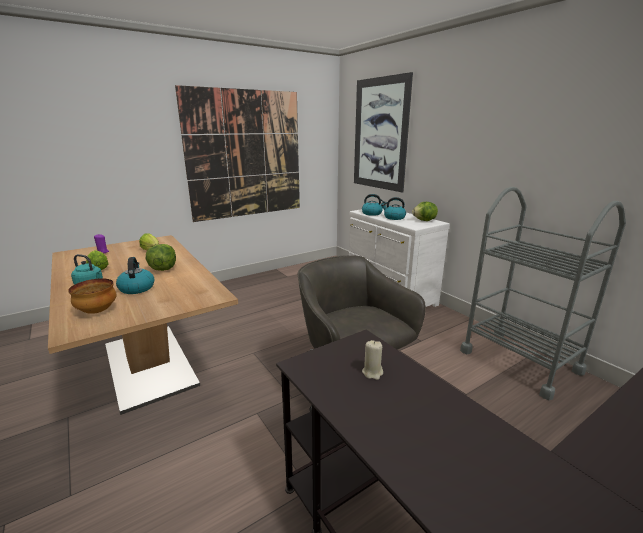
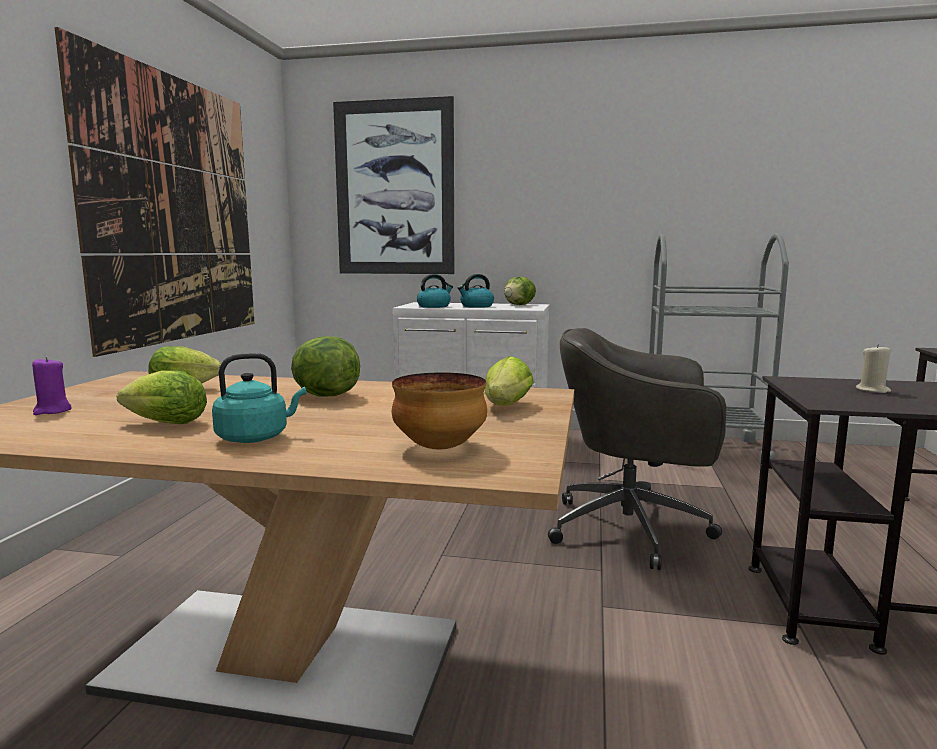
camera: 45 degrees left, 10 degrees down
kettle [116,257,154,294] -> none
none -> lettuce [485,356,534,406]

